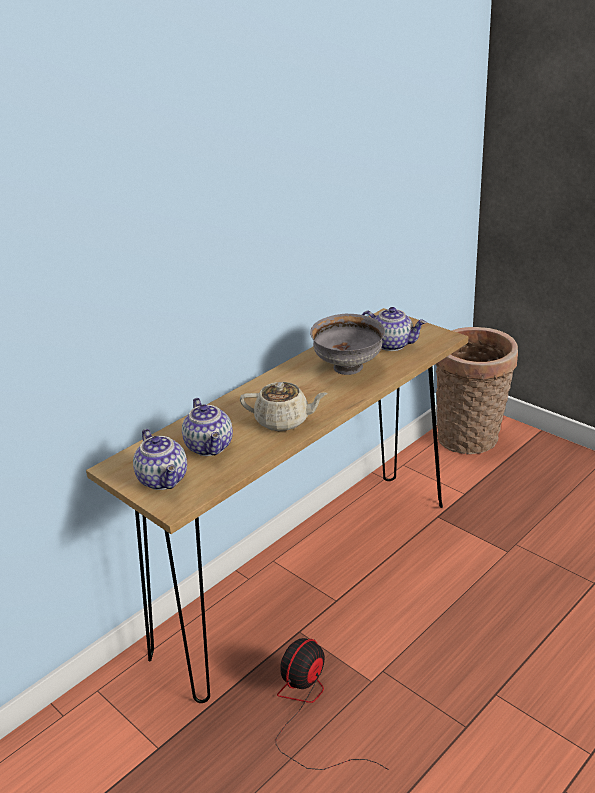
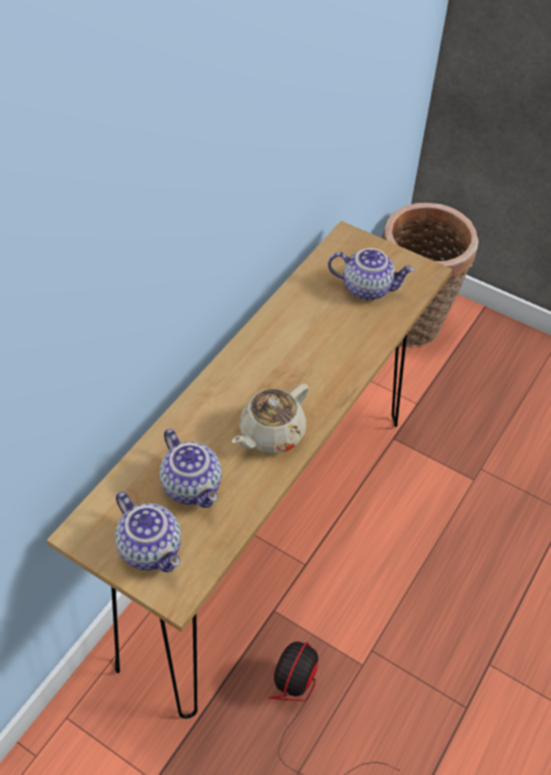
camera: 15 degrees left, 20 degrees up
beige teapot [240,382,328,431] -> beige teapot turned 135 degrees clockwise [232,384,309,454]
grey bowl [310,314,385,375] -> none

